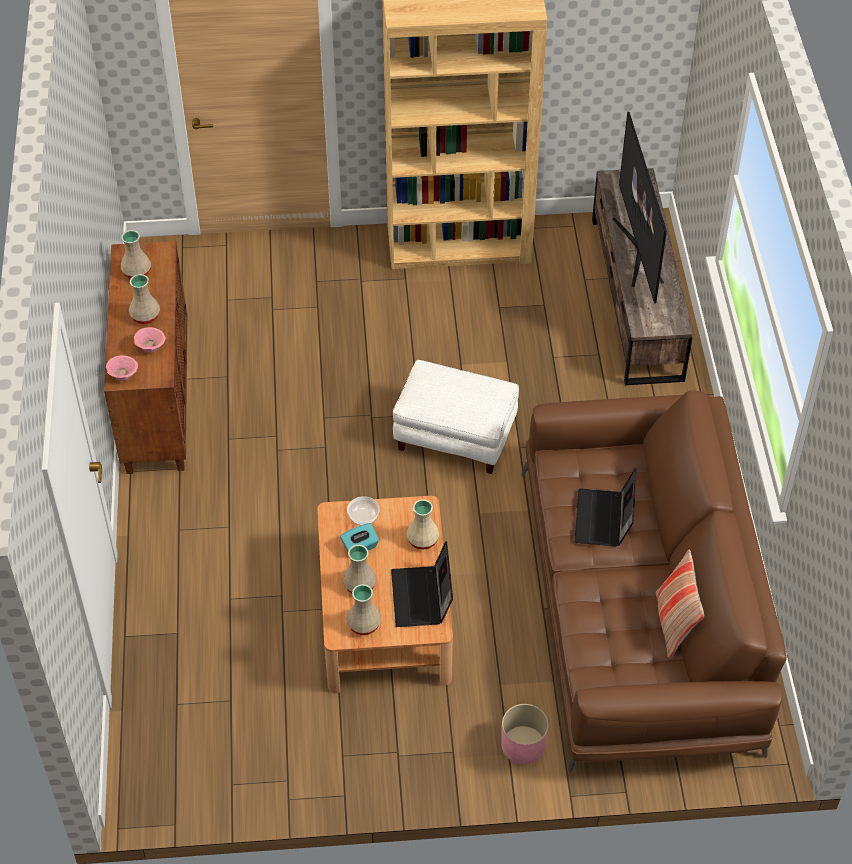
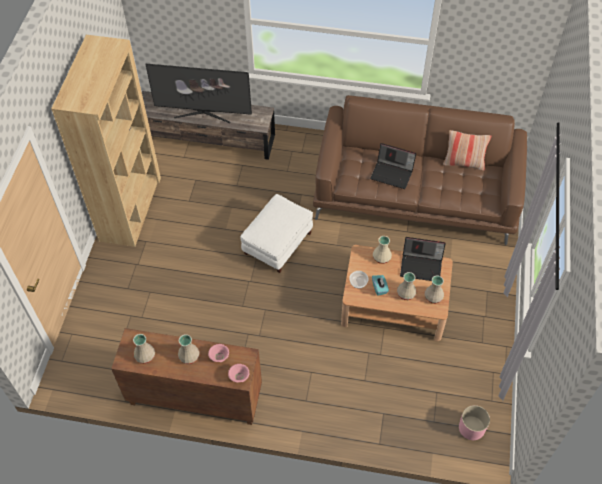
camera: 75 degrees left, 5 degrees up
pink planter [501,704,549,765] -> pink planter moved to [459,405,490,440]

